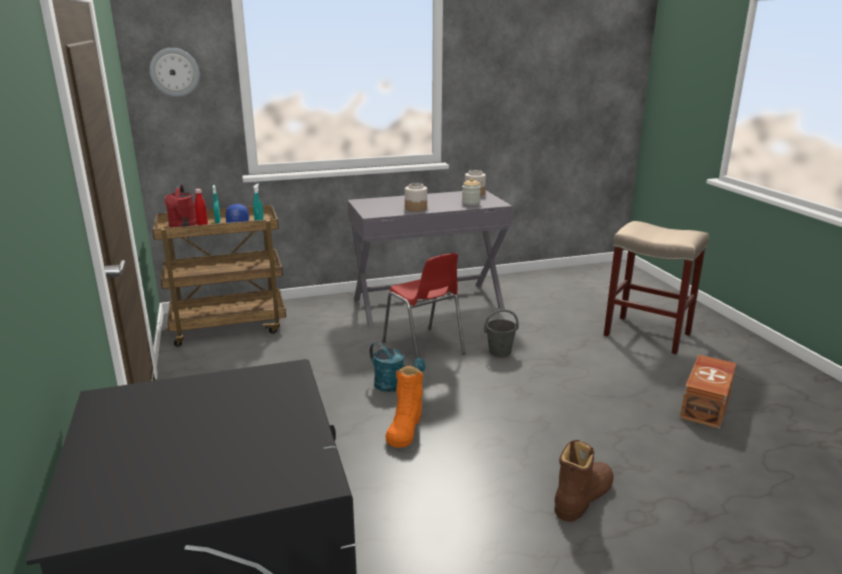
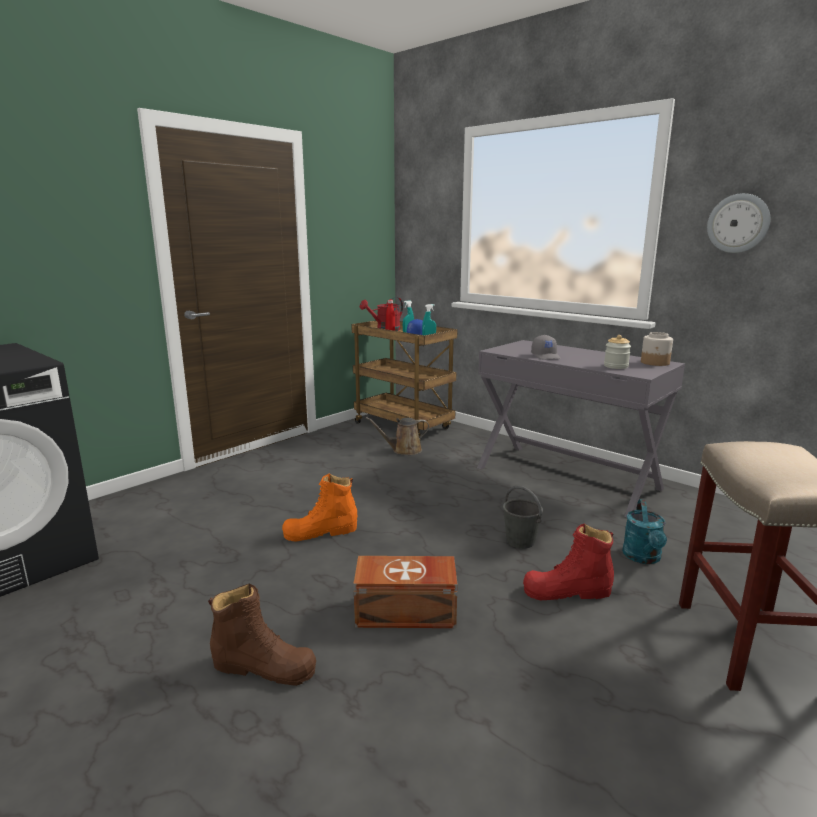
camera: 60 degrees right, 5 degrees down
wall clock [150,48,200,97] -> wall clock moved to [707,193,770,253]
turquoise watering can [370,342,426,392] -> turquoise watering can moved to [622,499,667,564]
red chair [383,253,465,359] -> none
jar [405,183,427,212] -> grey cap [531,335,561,360]
brown storage box [680,355,736,429] -> brown storage box moved to [353,556,458,628]
none -> brown watering can [366,417,429,455]
none -> red boot [523,524,614,600]

